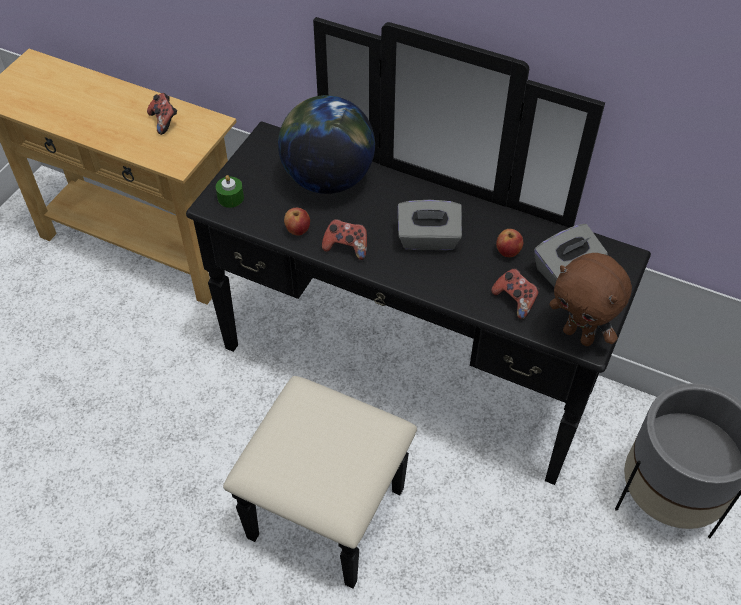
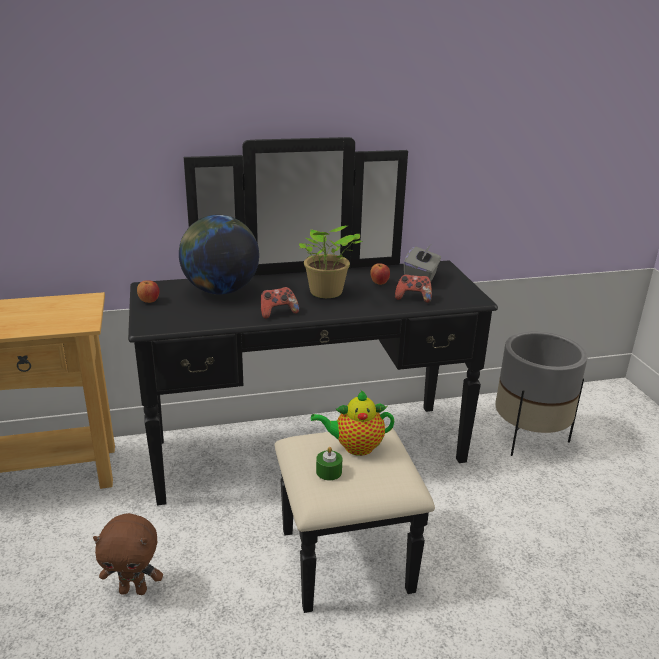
camera: 40 degrees left, 25 degrees down
game controller [147,93,177,135] -> none
green candle [216,175,244,208] -> green candle moved to [316,447,342,480]
apple [284,208,310,236] -> apple moved to [137,280,160,303]
grey tissue box [398,200,462,250] -> potted plant [299,226,362,298]
brown plush toy [549,253,632,346] -> brown plush toy moved to [93,513,163,595]
none -> teapot [311,390,394,456]

